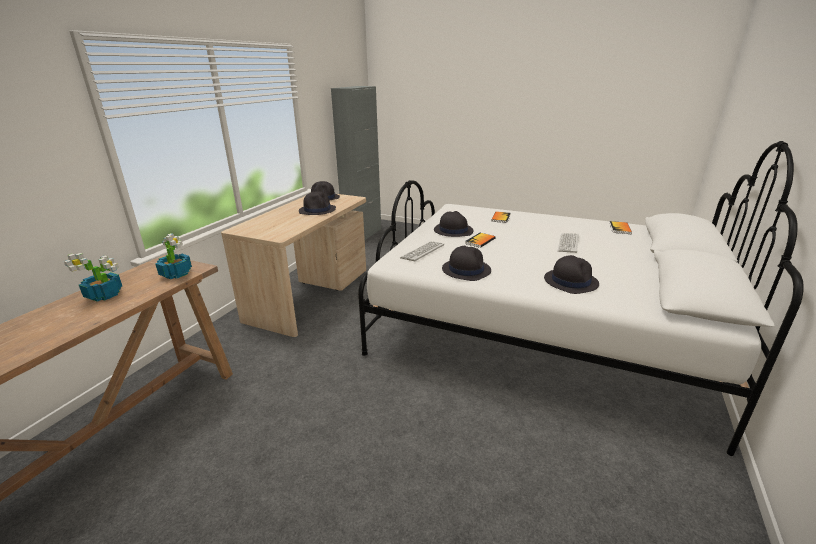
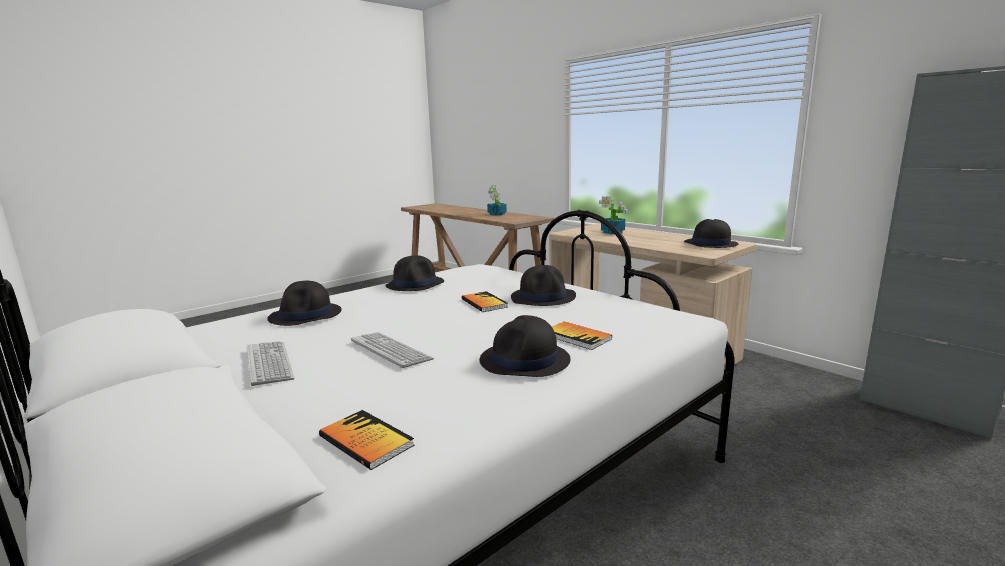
camera: 115 degrees right, 10 degrees down
potted plant [155,233,192,279] -> potted plant moved to [599,196,628,234]
black hat [299,191,336,215] -> black hat moved to [480,315,571,377]
keyboard [400,241,444,261] -> keyboard moved to [247,341,295,386]

